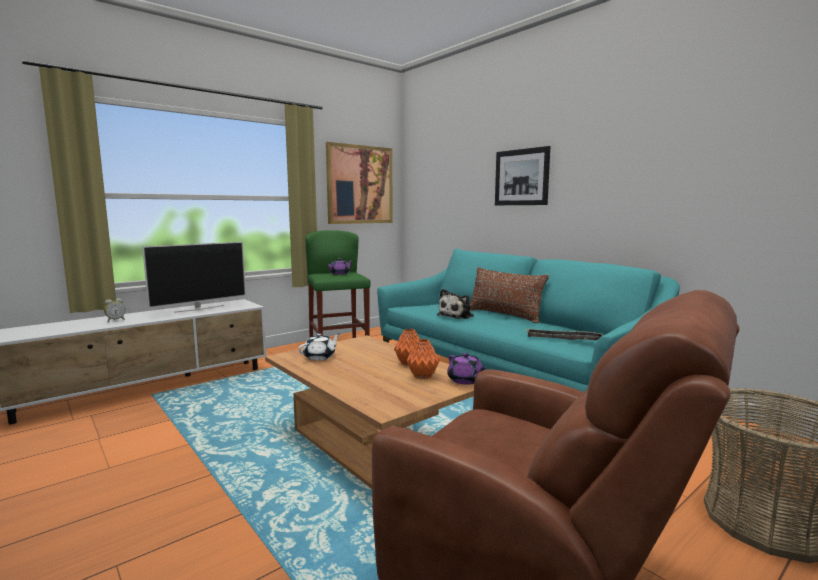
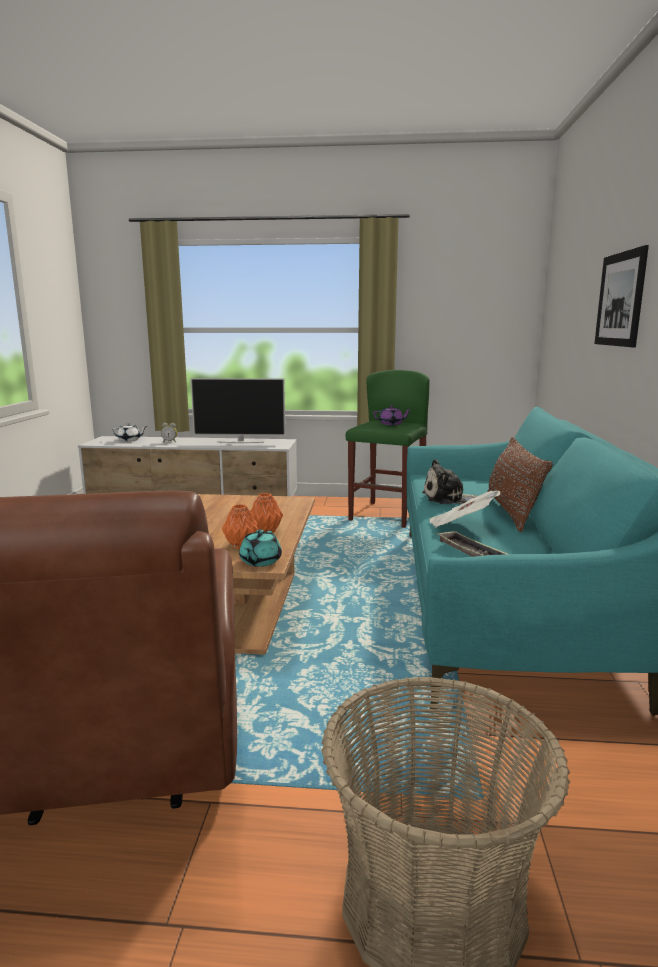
camera: 45 degrees right, 5 degrees up
white teapot [298,333,340,360] -> white teapot moved to [111,423,147,441]
picture [326,142,393,224] -> none
purple teapot [447,353,486,385] -> turquoise teapot [239,530,282,567]
none -> newspaper [430,491,500,528]

